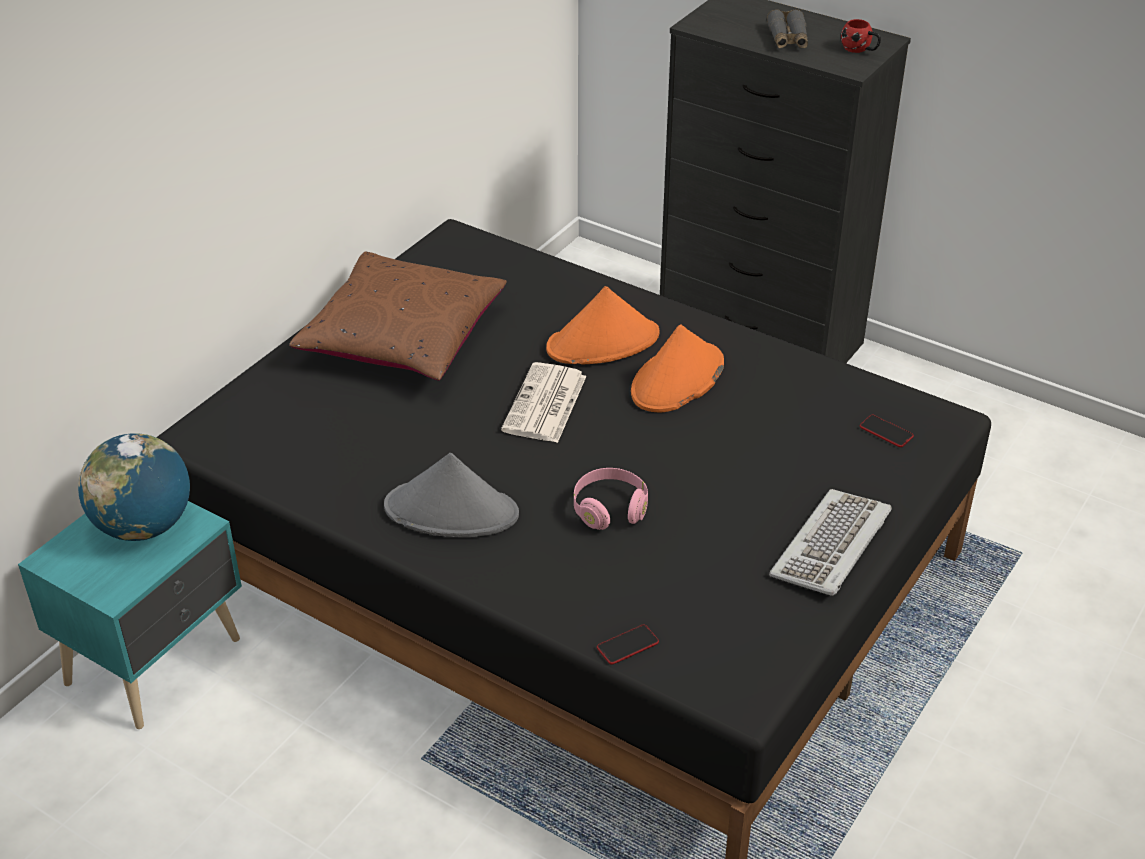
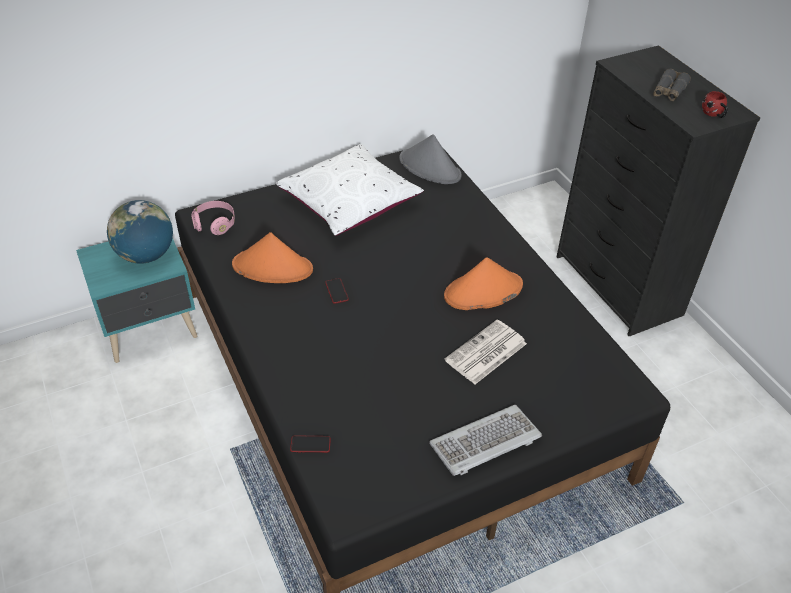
camera: 30 degrees right, 5 degrees up
brown pillow [289,251,507,381] -> white pillow [276,144,424,236]
grey hat [384,453,519,537] -> grey hat moved to [399,134,462,184]
newspaper [501,362,586,443] -> newspaper moved to [444,320,527,384]
orange hat [546,286,660,364] -> orange hat moved to [232,232,313,283]
pink headphones [574,468,648,530] -> pink headphones moved to [191,201,235,235]
phone [860,415,914,447] -> phone moved to [325,278,349,304]

